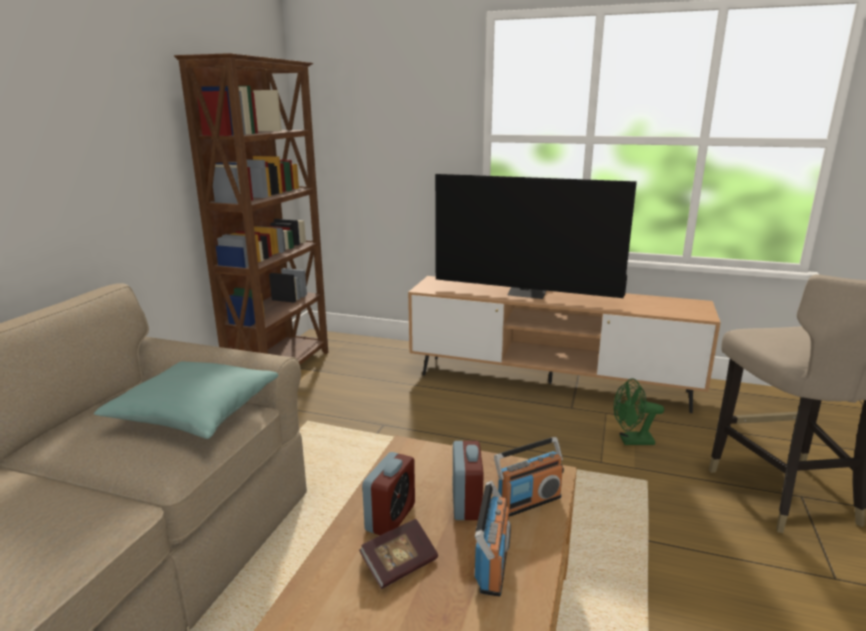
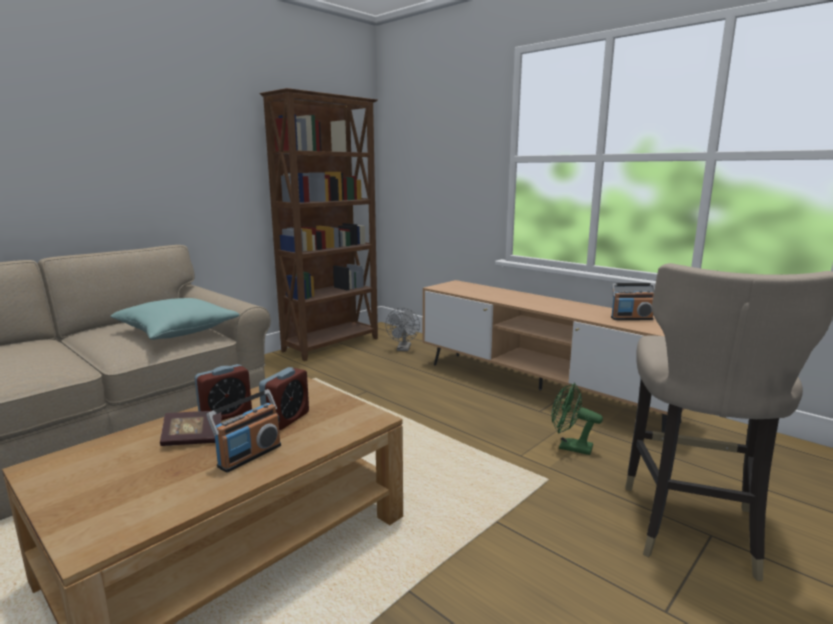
camera: 25 degrees right, 5 degrees down
television [435,174,637,299] -> none
radio [494,437,564,517] -> radio moved to [611,283,655,320]
none -> grey fan [385,308,420,351]

